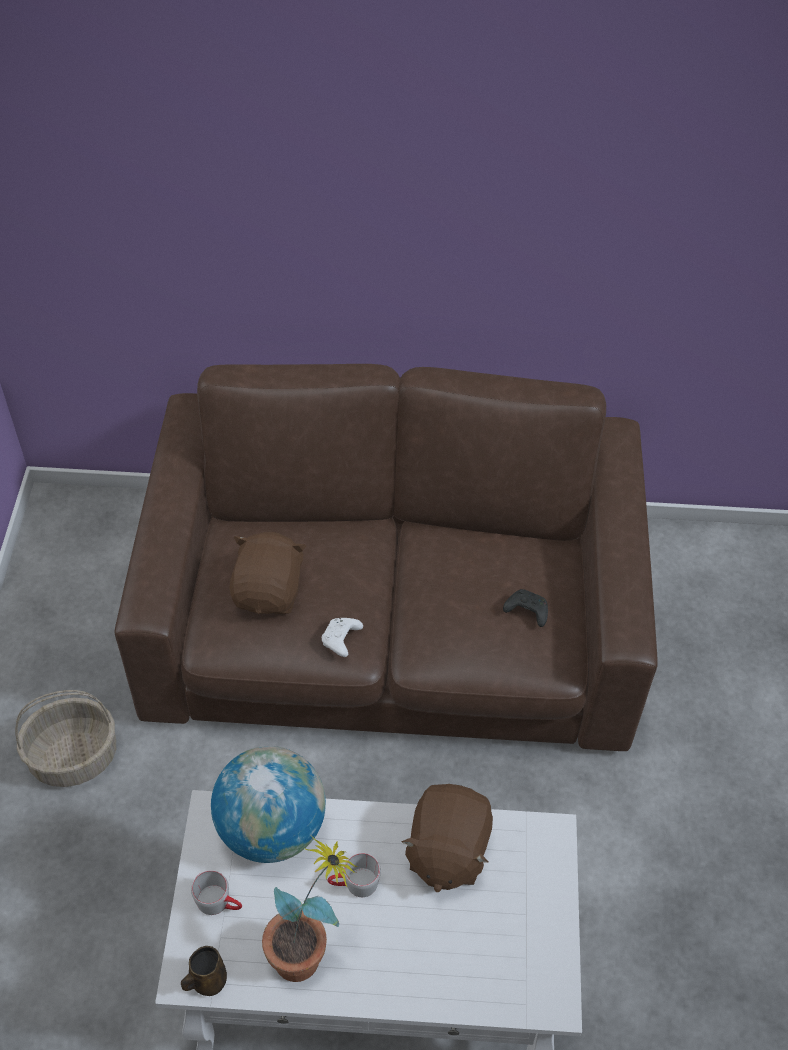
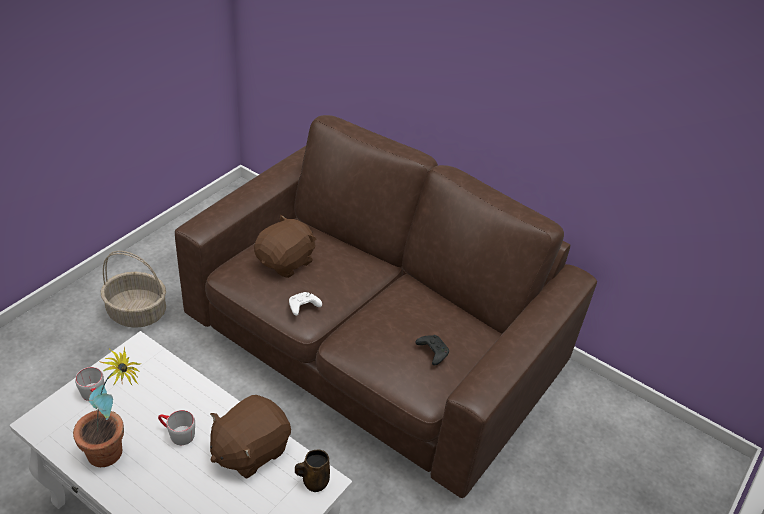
camera: 30 degrees right, 10 degrees down
brown mug [181,946,227,996] -> brown mug moved to [295,449,330,492]
globe [211,746,326,863] -> none

